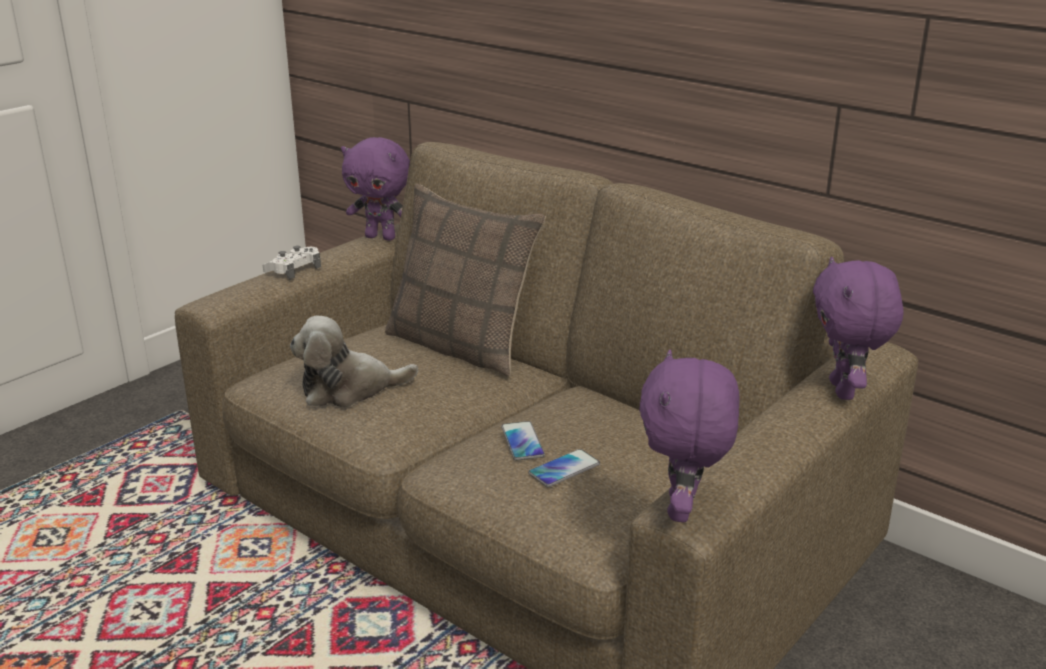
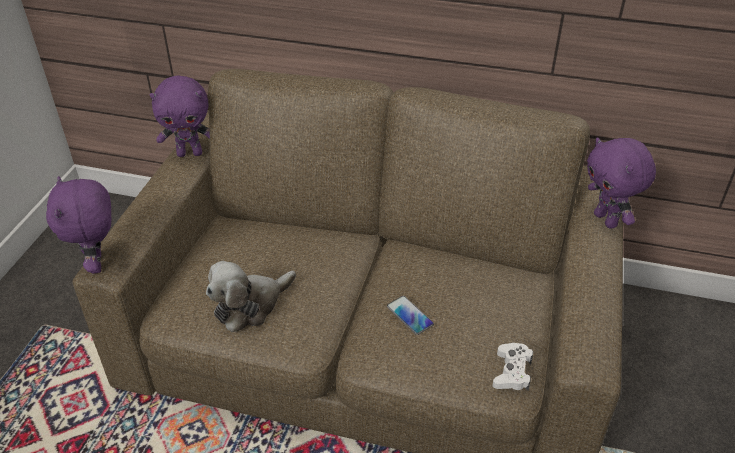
camera: 25 degrees left, 15 degrees up
white game controller [262,246,321,280] -> white game controller moved to [492,343,533,391]
pillow [385,183,546,377] -> none
phone [528,449,600,487] -> none
purple plush toy [639,350,740,522] -> purple plush toy moved to [46,176,112,274]

